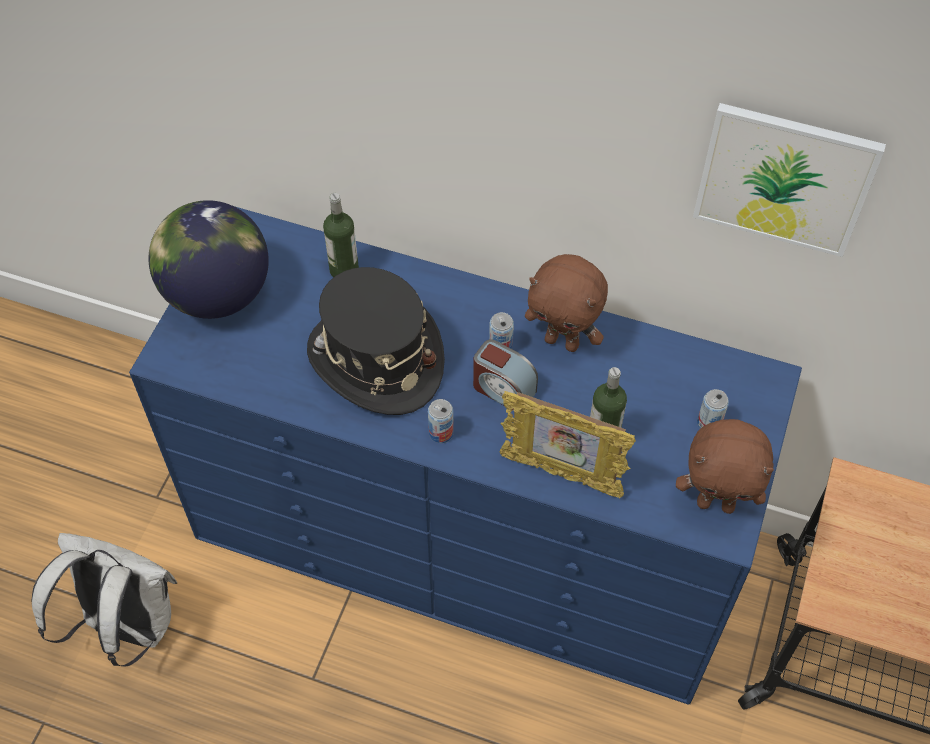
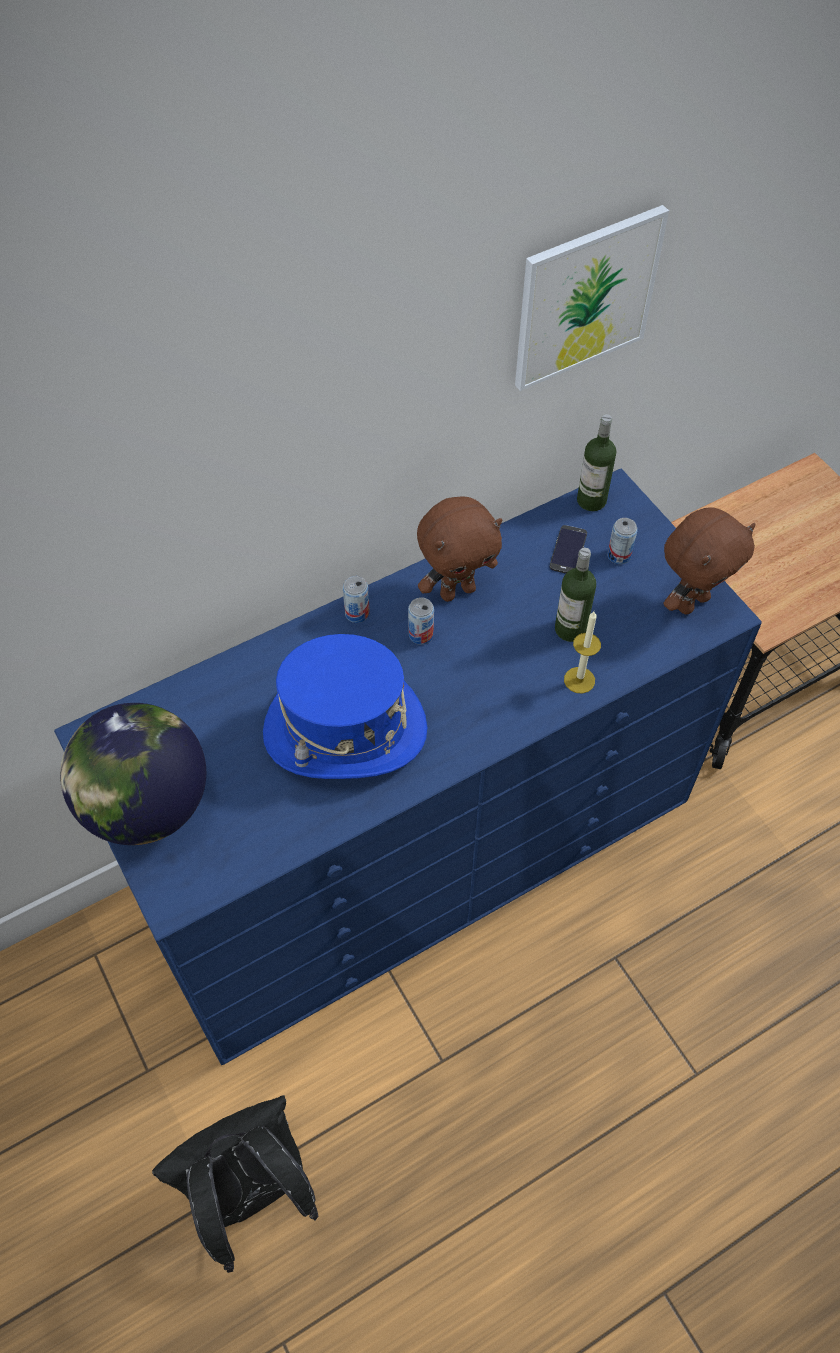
camera: 50 degrees left, 0 degrees up
white backpack [31,533,177,666] -> black backpack [152,1095,319,1273]
black hat [307,267,445,415] -> blue hat [263,634,427,779]
bottle [323,193,359,277] -> bottle moved to [577,414,616,511]
can [428,399,454,443] -> can moved to [343,576,370,623]
alarm clock [473,339,538,410] -> none
picture frame [499,391,636,498] -> candle [564,611,601,694]
none -> phone [550,525,587,574]

